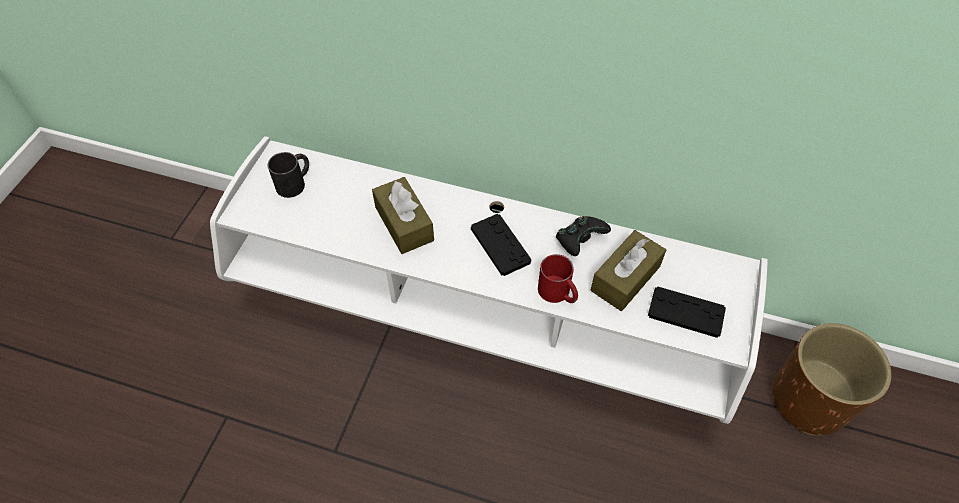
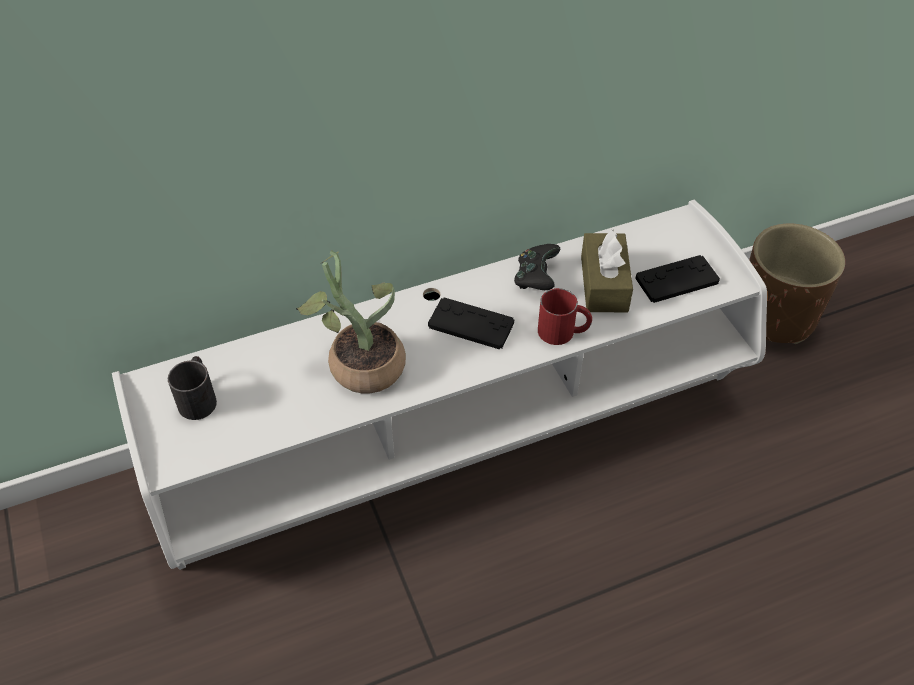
camera: 40 degrees left, 5 degrees down
brown tissue box [372,177,434,254] -> potted plant [296,250,406,393]

